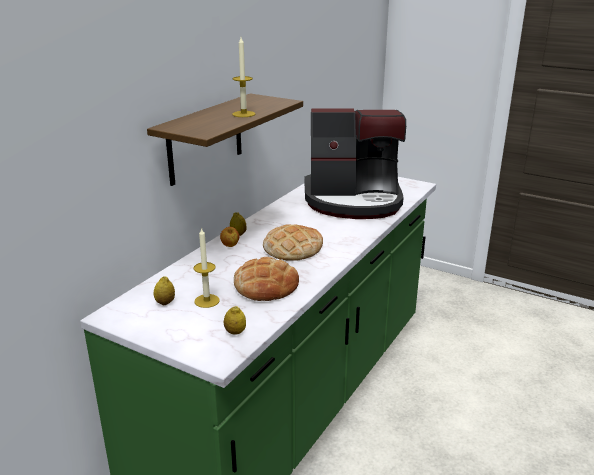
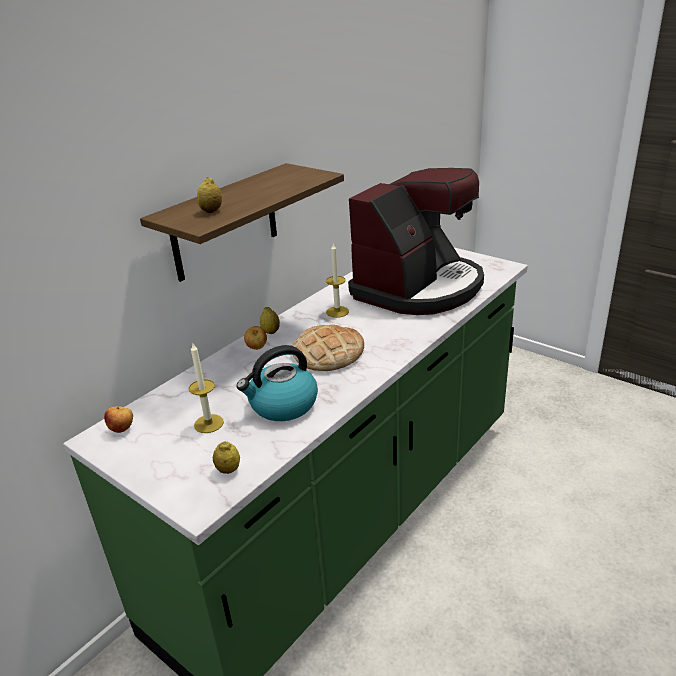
camera: 10 degrees right, 5 degrees up
lemon [154,276,175,305] -> lemon moved to [197,177,222,213]
candle [232,37,255,117] -> candle moved to [326,244,349,318]
bread [234,257,299,301] -> kettle [237,345,318,421]
coffee machine [304,109,406,219] -> coffee machine turned 60 degrees counterclockwise [348,168,484,315]
none -> apple [104,406,133,433]

